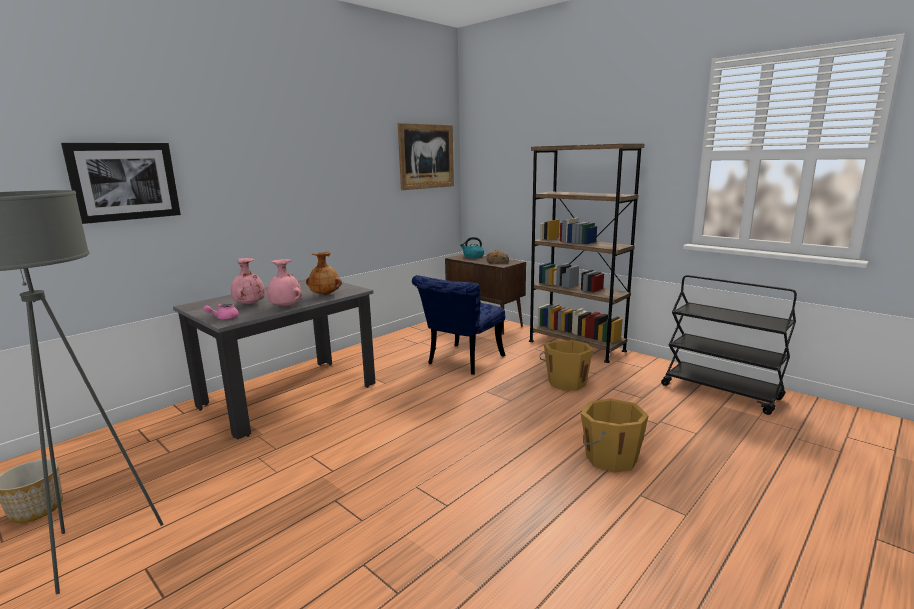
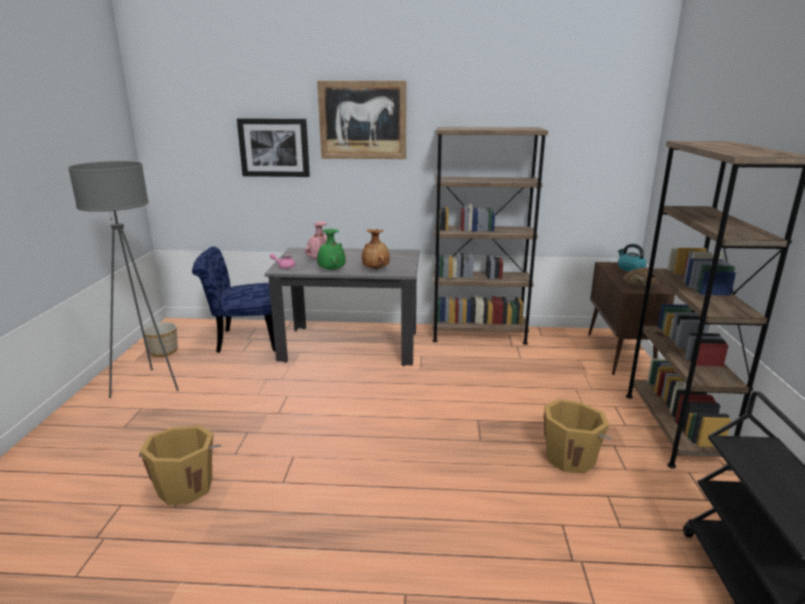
camera: 50 degrees right, 5 degrees up
pink vase [267,259,302,307] -> green vase [317,229,346,270]
picture [398,123,454,190] -> picture moved to [317,81,406,159]
blue chair [412,275,506,375] -> blue chair moved to [192,247,275,353]
orange bucket [581,398,649,473] -> orange bucket moved to [139,425,221,505]
none -> brown bookcase [432,127,548,345]

